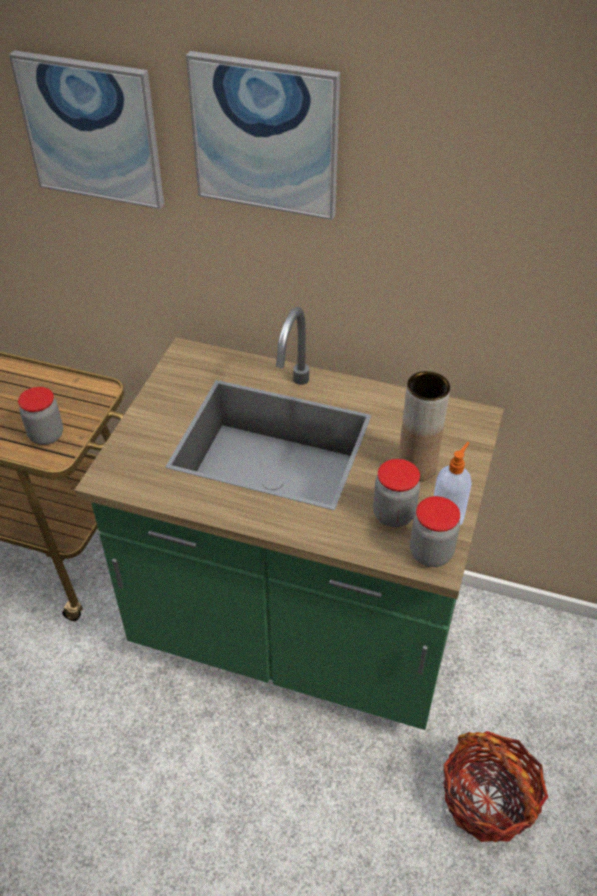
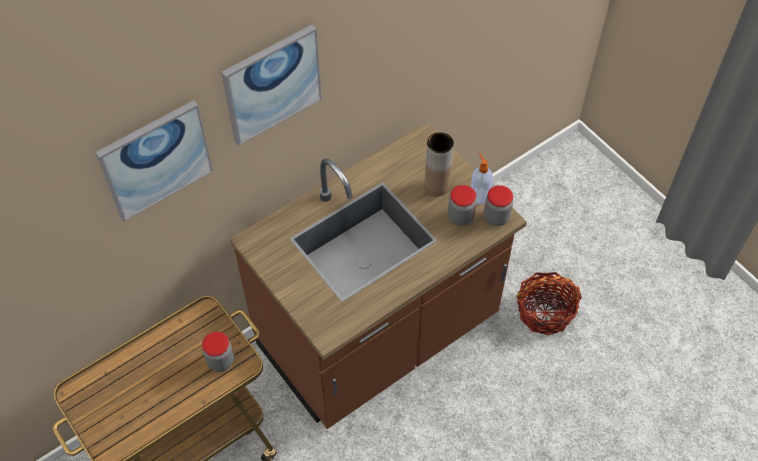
camera: 55 degrees left, 10 degrees up
green counter [75,307,504,730] -> brown counter [230,122,527,429]

